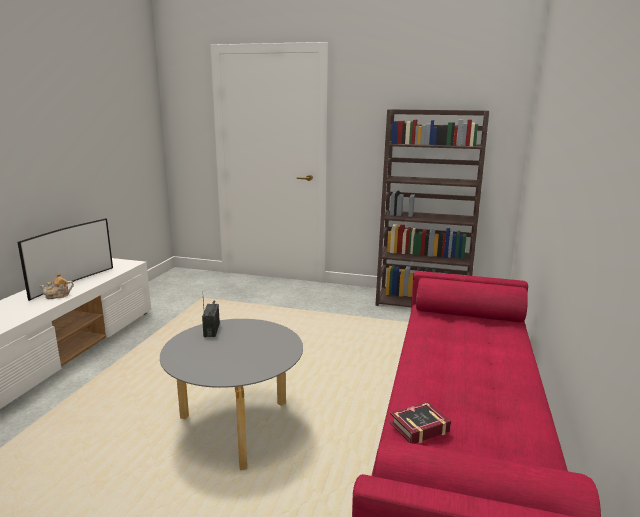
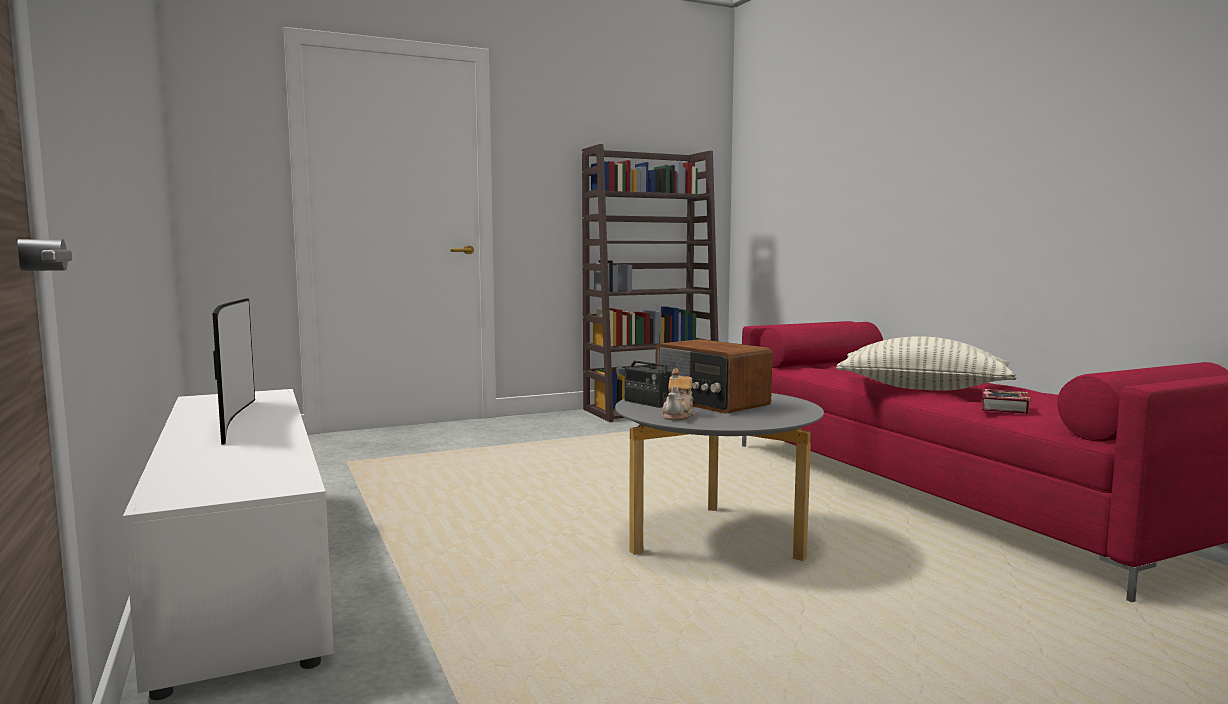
camera: 40 degrees left, 10 degrees down
teapot [40,273,74,299] -> teapot moved to [663,368,695,420]
none -> radio [655,339,773,414]
none -> pillow [836,336,1017,391]

